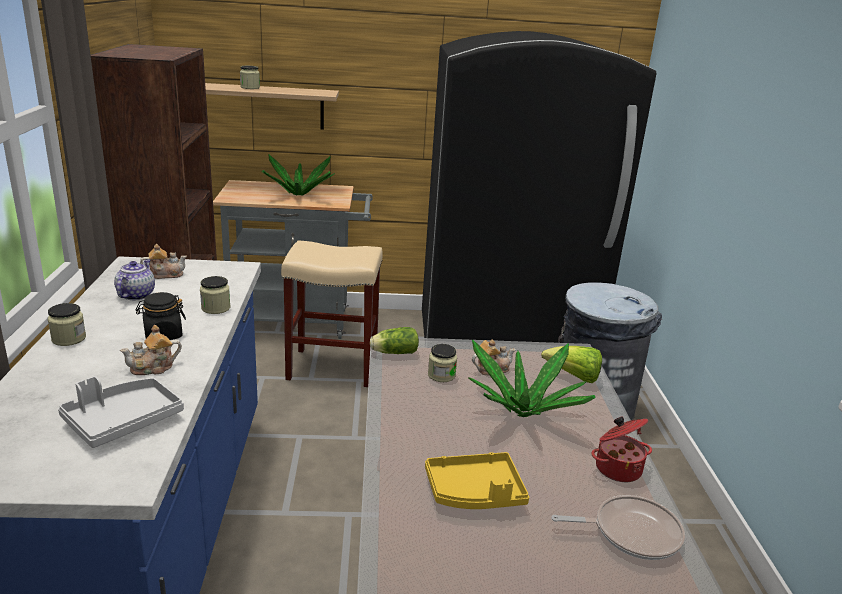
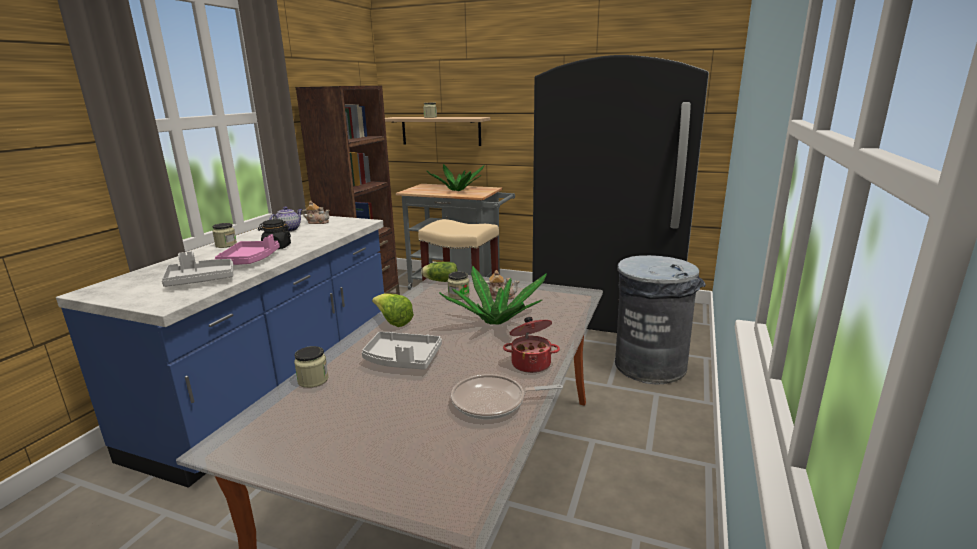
camera: 25 degrees right, 5 degrees down
teapot [120,325,182,375] -> pink tray [215,234,280,265]
jar [200,276,230,314] -> jar moved to [294,346,329,388]
yellow tray [425,452,529,509] -> grey tray [362,332,442,370]
lettuce [541,346,602,383] -> lettuce moved to [372,294,414,327]
frying pan [551,495,685,560] -> frying pan turned 150 degrees clockwise [451,374,563,420]

